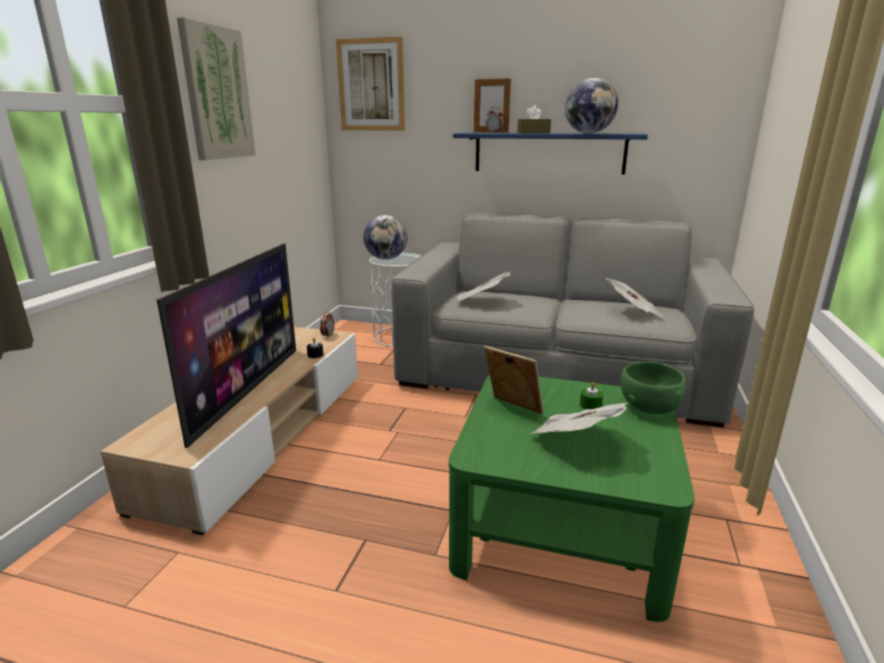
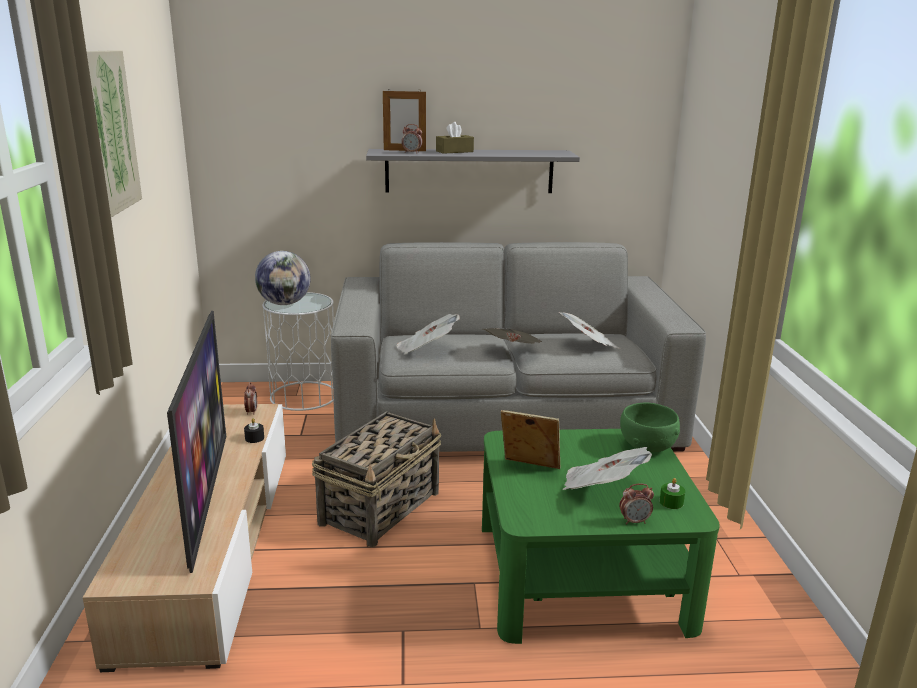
camera: 20 degrees left, 0 degrees up
picture [336,36,405,131] -> none
blue shelf [453,133,648,174] -> grey shelf [366,149,580,193]
globe [565,78,618,134] -> none
green candle [580,382,603,409] -> green candle moved to [660,478,685,509]
none -> basket [312,412,441,547]
none -> newspaper [483,328,542,344]
none -> alarm clock [619,483,654,525]

